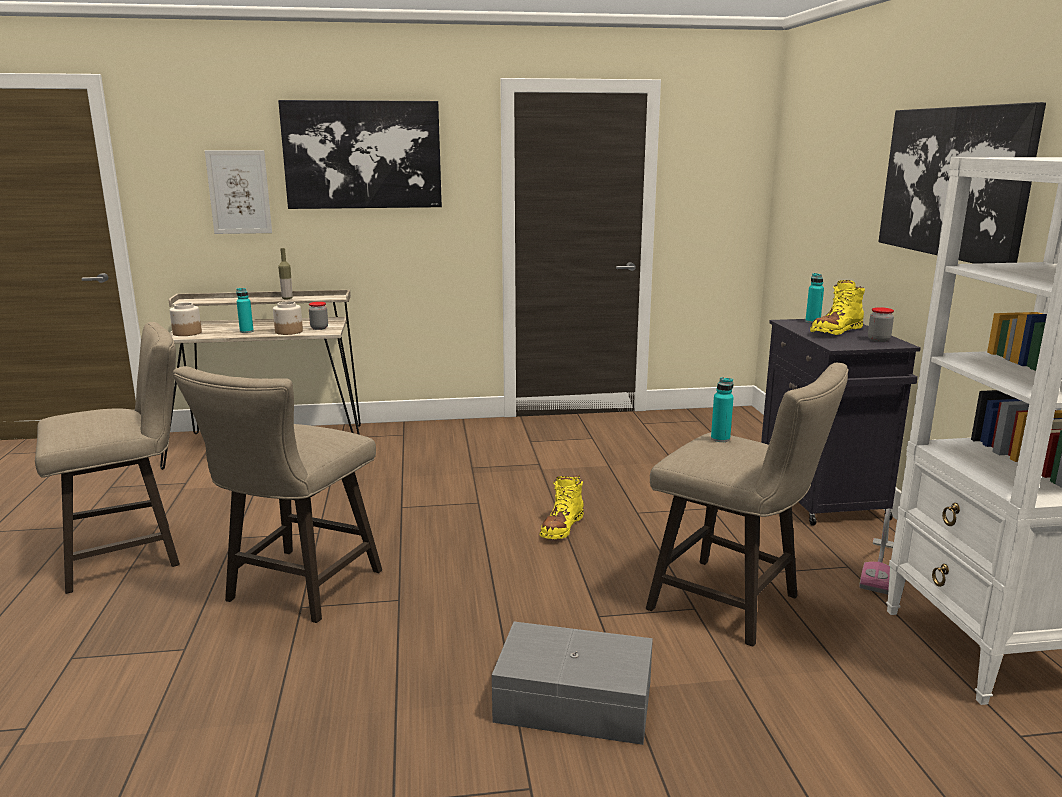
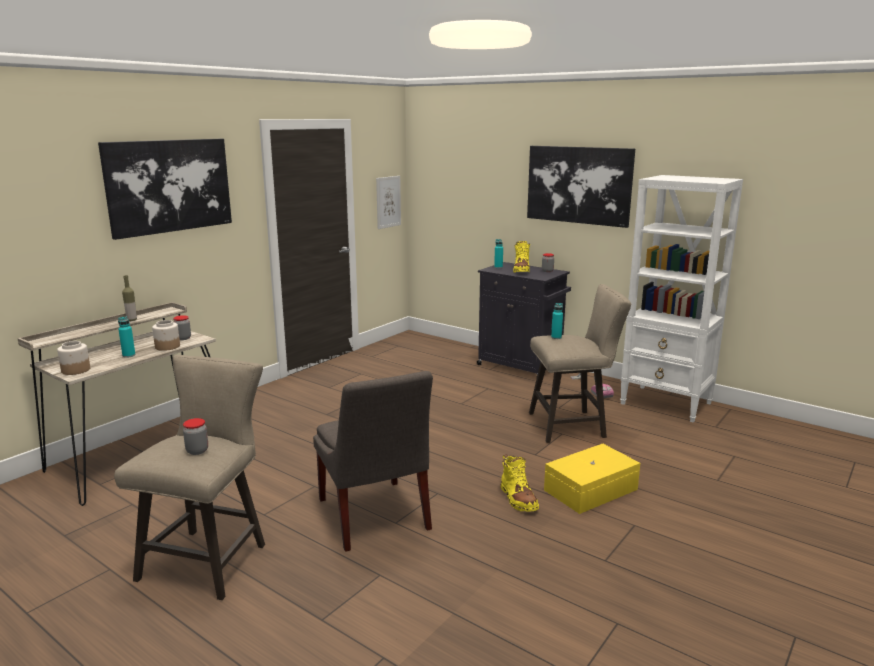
camera: 45 degrees left, 0 degrees up
beige stool [173,366,382,623] -> grey chair [313,371,433,552]
picture [205,150,272,234] -> picture moved to [376,176,401,229]
grey storage box [492,622,653,745] -> yellow storage box [544,444,640,514]
yellow boot [540,475,584,539] -> yellow boot moved to [501,454,539,512]
none -> jar [183,418,208,455]

